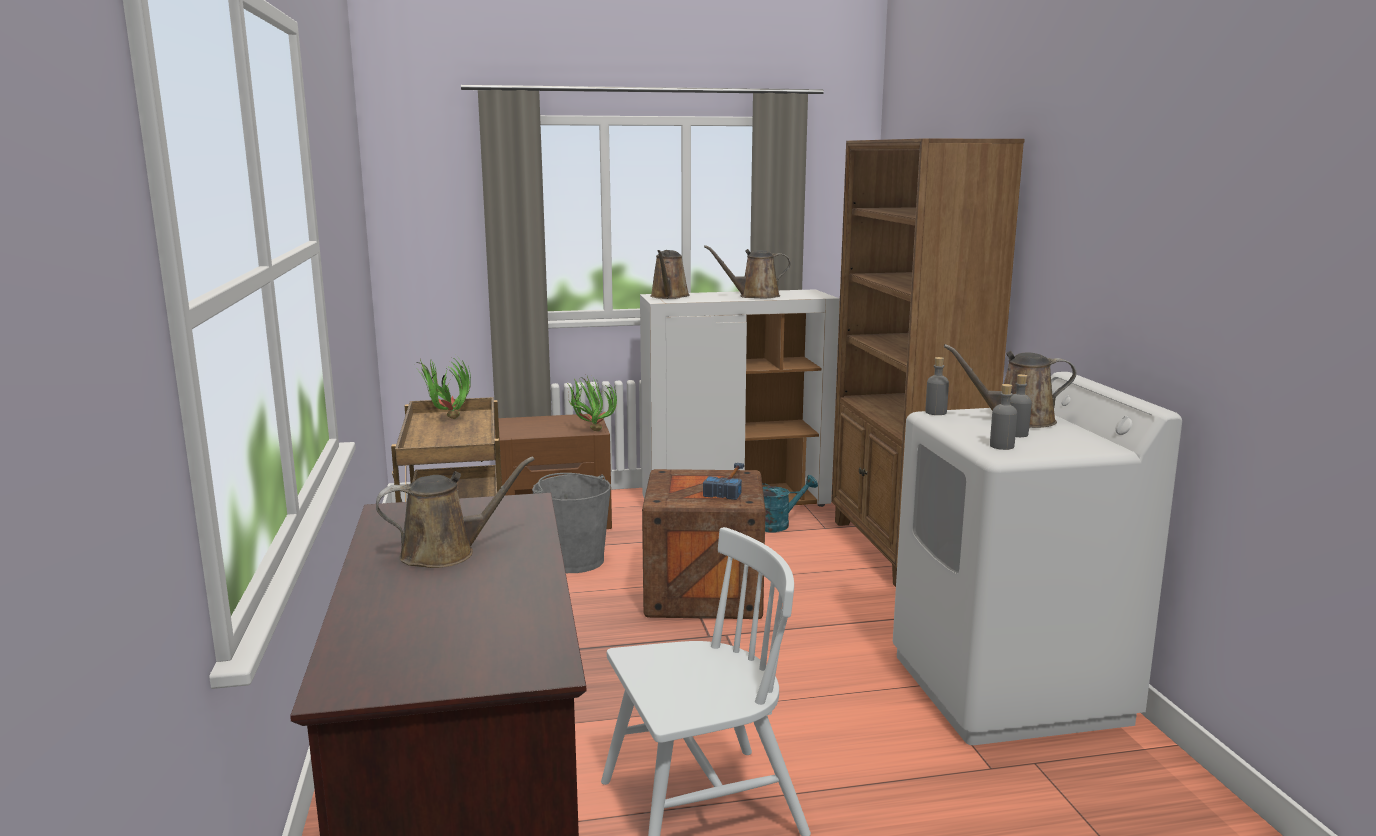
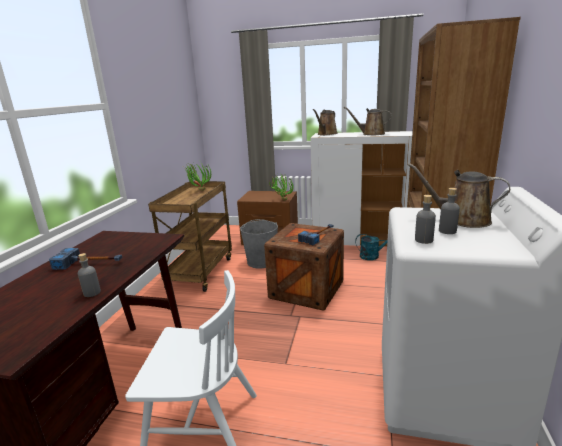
camera: 25 degrees right, 5 degrees up
brown watering can [376,457,535,568] -> hammer [49,248,122,270]
grey bottle [925,357,949,415] -> grey bottle moved to [78,253,101,297]

